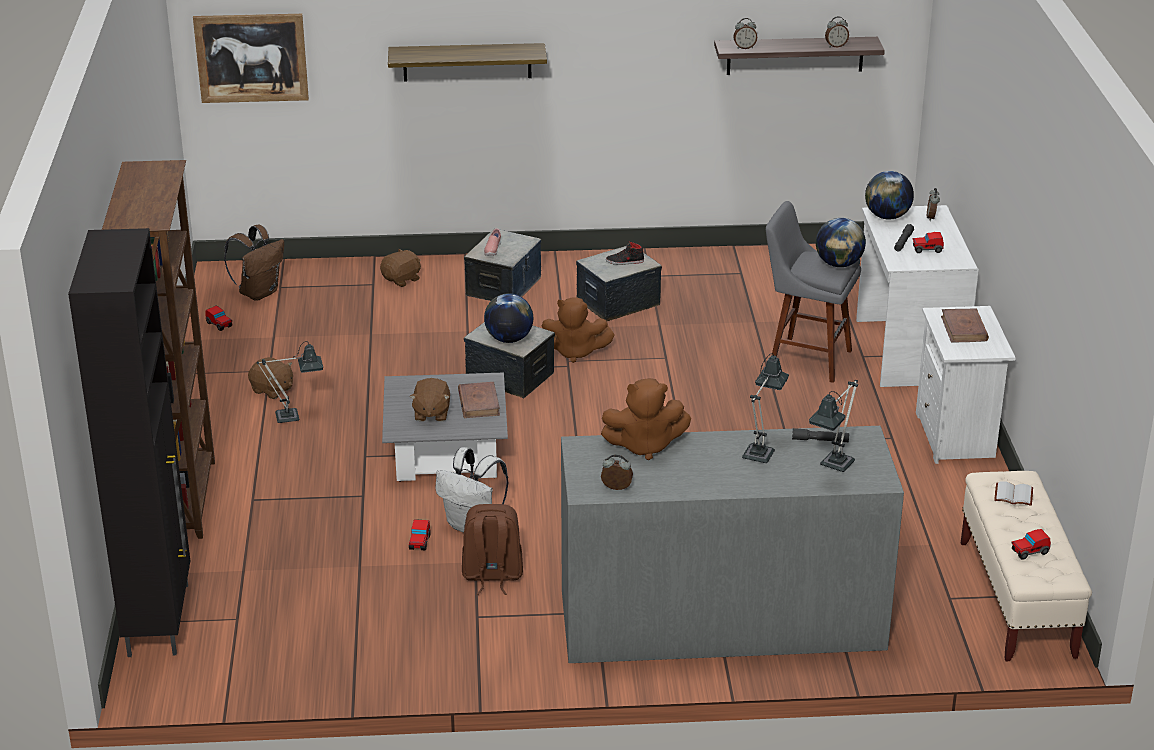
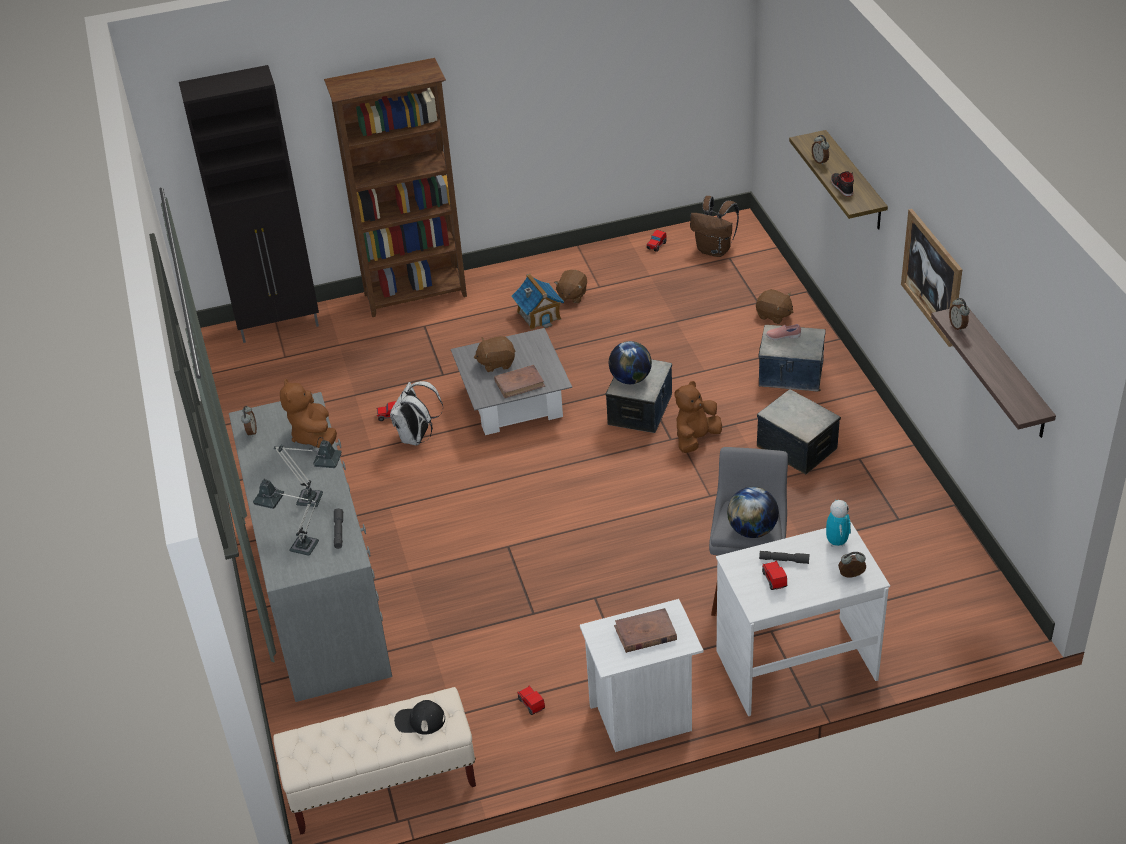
camera: 80 degrees right, 10 degrees up
picture [193,14,309,103] -> picture moved to [901,209,962,347]
table lamp [257,341,323,423] -> toy house [512,274,564,330]
brown backpack [462,504,523,595] -> none
brown plush toy [542,297,615,363] -> brown plush toy turned 45 degrees clockwise [674,381,722,453]
black shoe [606,241,644,265] -> black shoe moved to [831,171,854,197]
alarm clock [825,16,849,47] -> alarm clock moved to [812,135,830,165]
globe [865,171,914,220] -> toy robot [826,499,851,547]
white book [994,481,1033,506] -> black cap [394,700,445,735]
toy car [1011,529,1051,560] -> toy car moved to [517,685,545,715]

